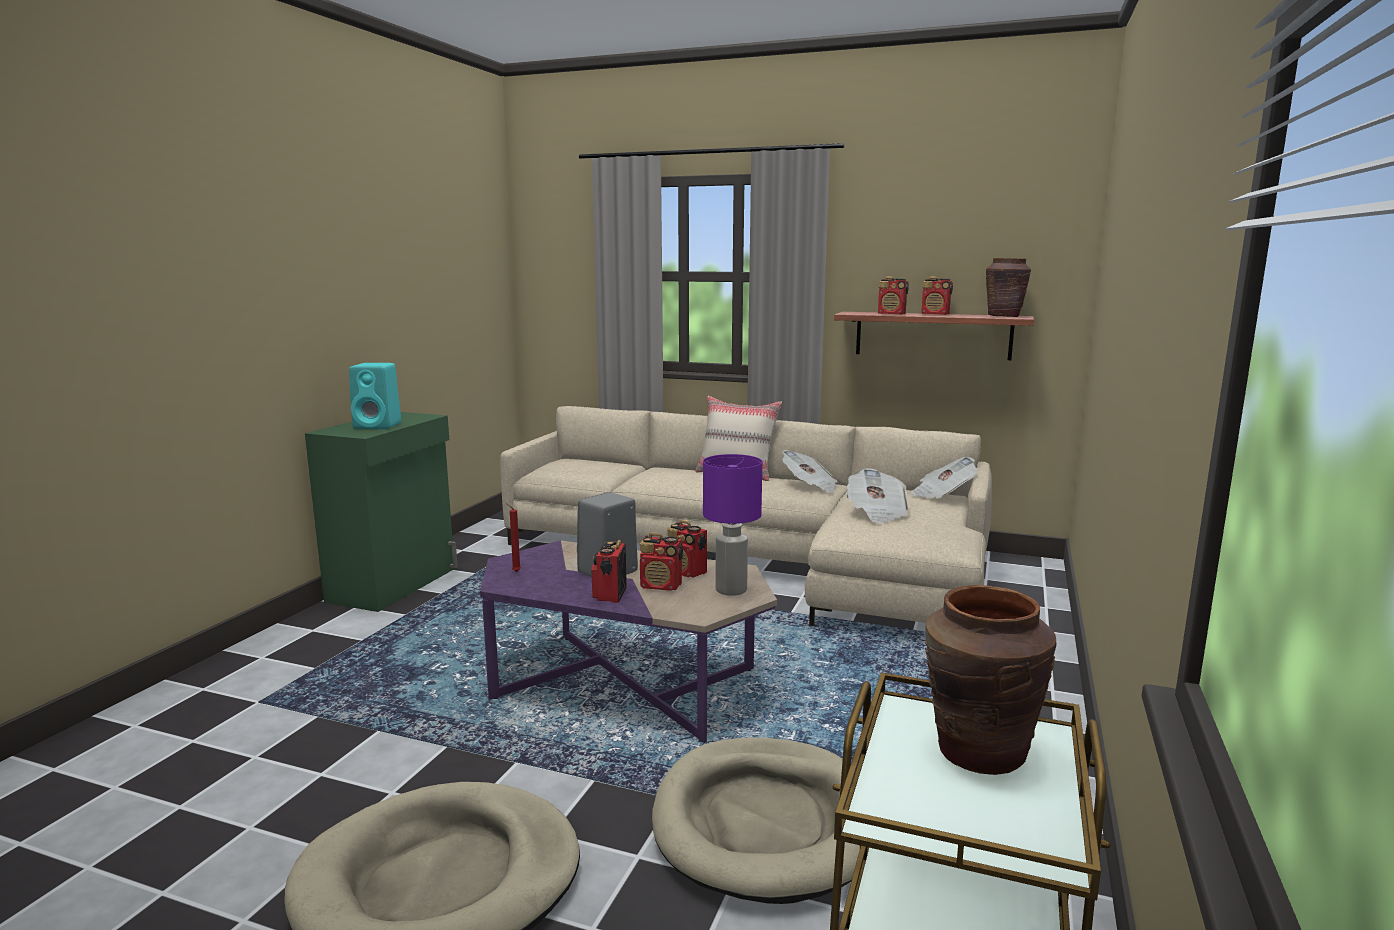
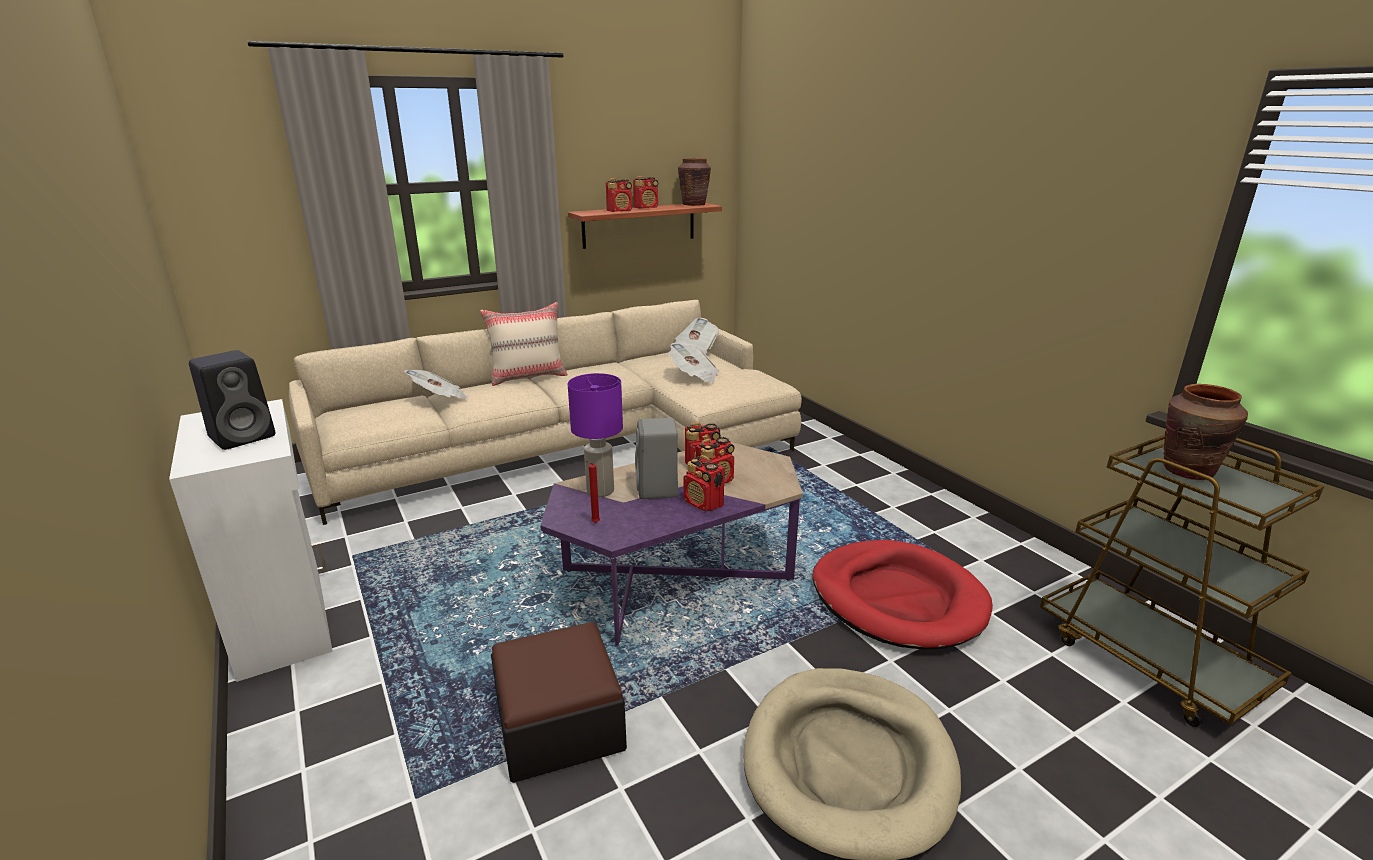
camera: 50 degrees left, 10 degrees up
green cabinet [305,412,458,612] -> white cabinet [169,399,333,682]
turquoise speaker [349,363,401,429] -> black speaker [189,350,276,450]
beige dog bed [652,738,860,904] -> red dog bed [812,540,993,650]
purple table lamp [703,454,762,596] -> purple table lamp moved to [568,373,623,497]
newspaper [782,450,837,493] -> newspaper moved to [404,370,469,399]
none -> ottoman [491,622,627,783]

